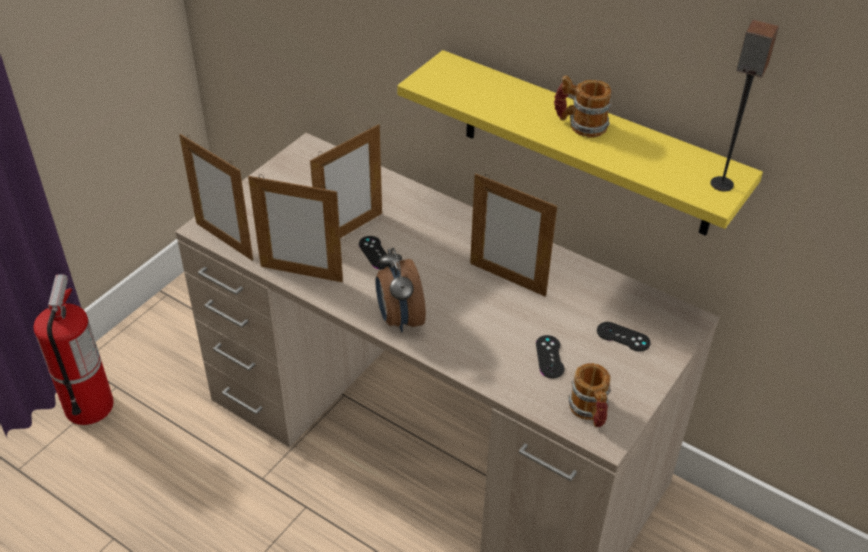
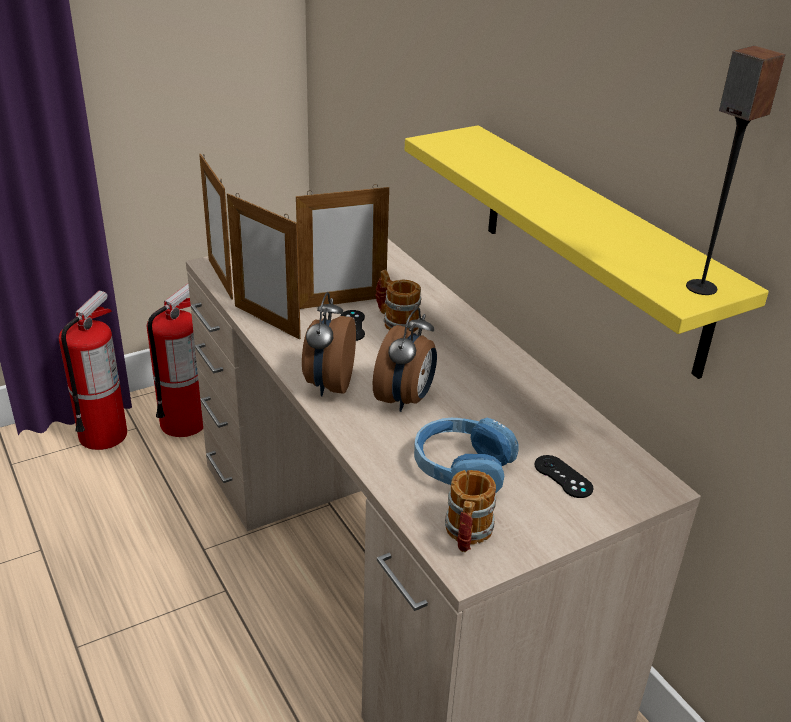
camera: 25 degrees right, 10 degrees down
picture frame [470,173,557,297] -> none
black game controller [536,335,564,379] -> blue headphones [414,418,519,493]
mug [554,75,612,138] -> mug moved to [376,270,422,332]
none -> fire extinguisher [147,283,203,437]
none -> alarm clock [373,308,437,412]

